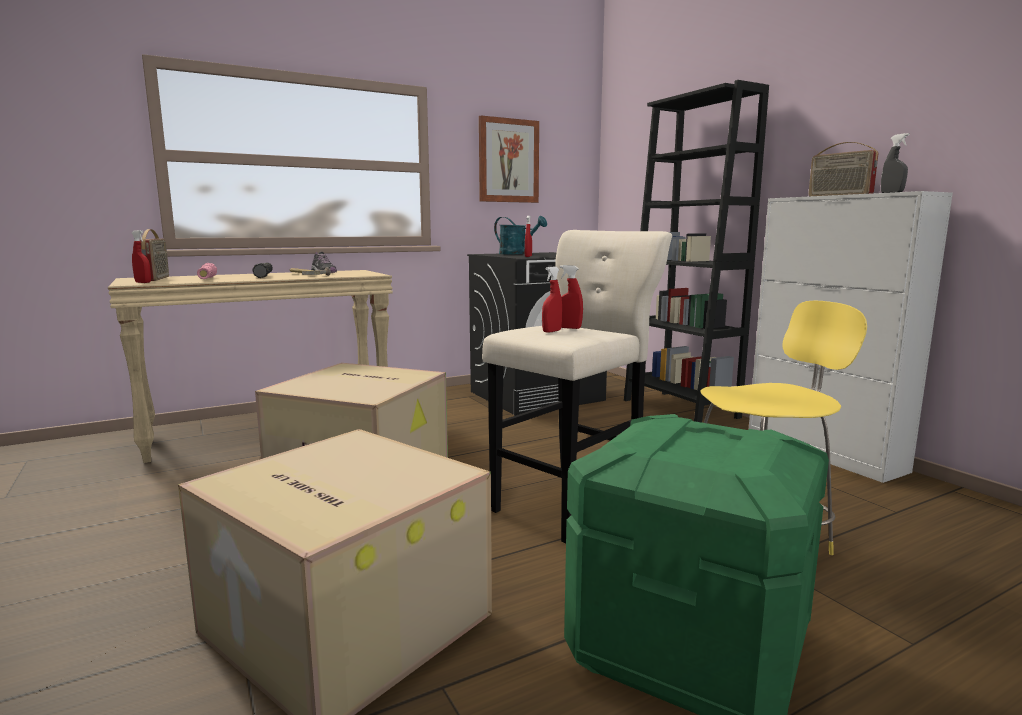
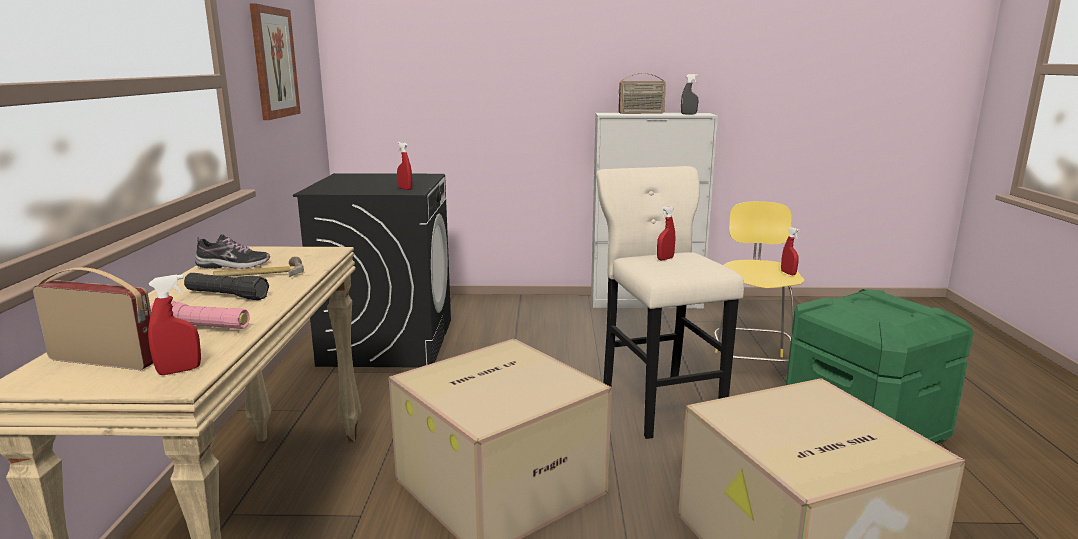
camera: 60 degrees left, 5 degrees up
turquoise watering can [494,216,547,254] -> none
red spray bottle [542,267,562,333] -> red spray bottle moved to [781,227,800,275]
black bookcase [624,80,769,423] -> none

